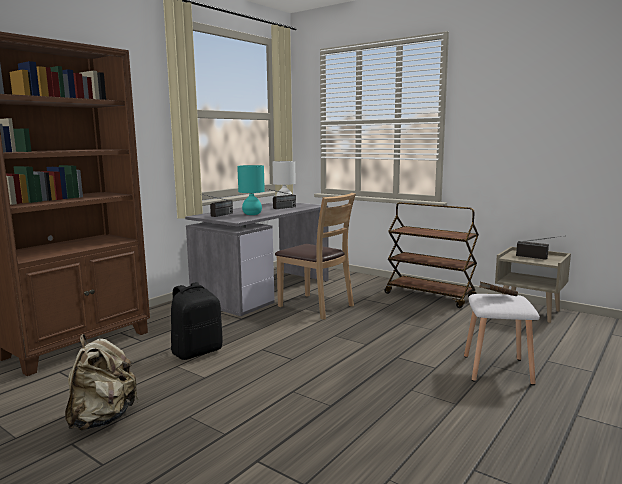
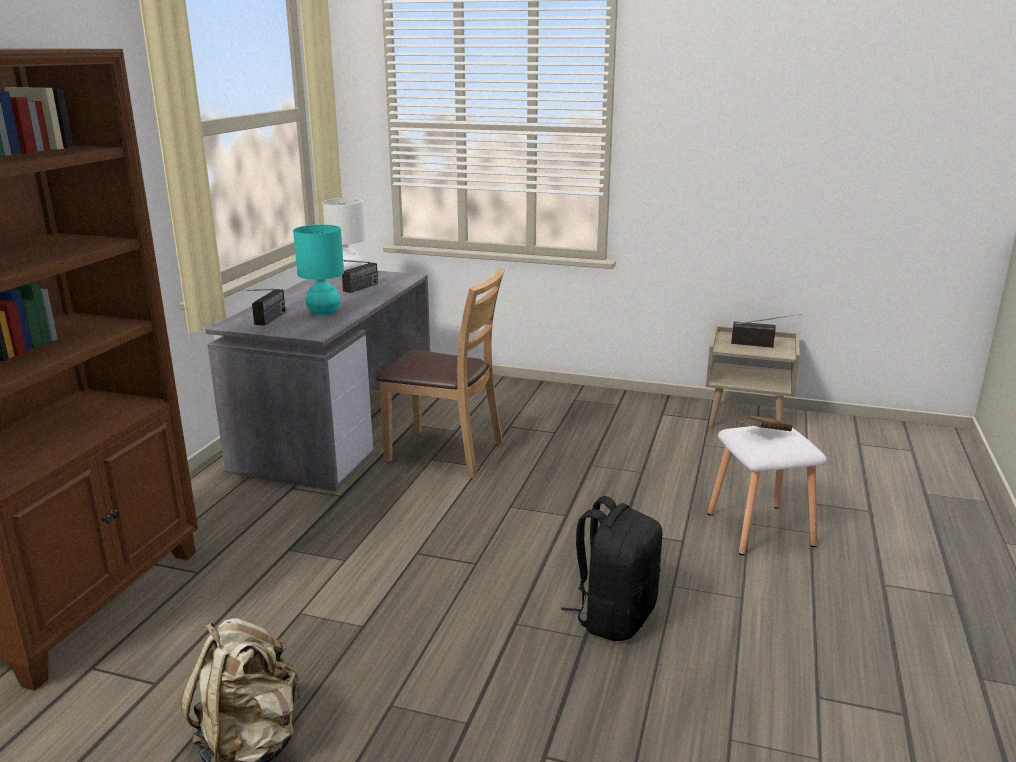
camera: 20 degrees left, 10 degrees up
black backpack [171,282,223,360] -> black backpack moved to [561,496,662,641]
brown cart [384,202,479,308] -> none

